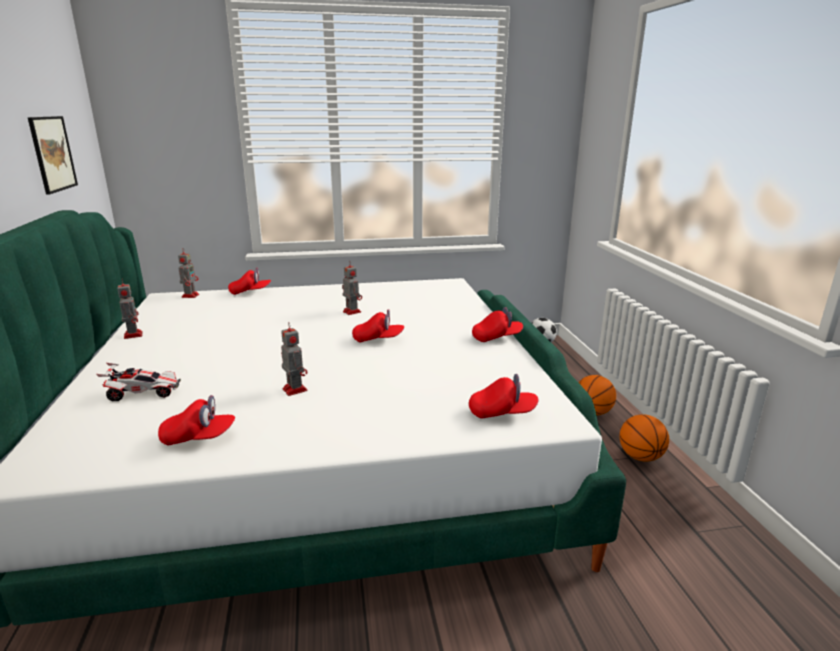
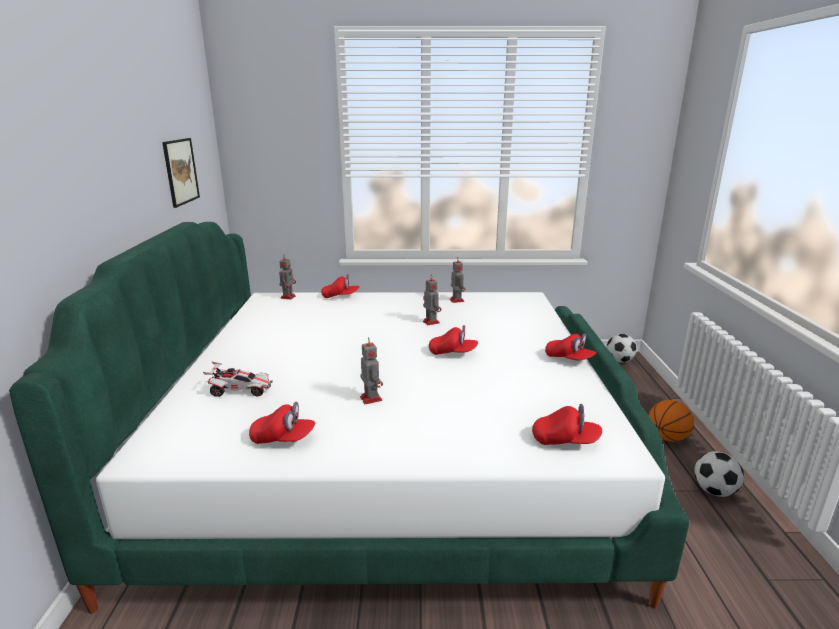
camera: 10 degrees right, 0 degrees up
toy robot [117,280,143,339] -> toy robot moved to [450,258,466,303]
red cap [472,307,523,342] -> red cap turned 45 degrees clockwise [545,333,596,361]
basketball [620,414,669,462] -> football [694,451,744,497]

